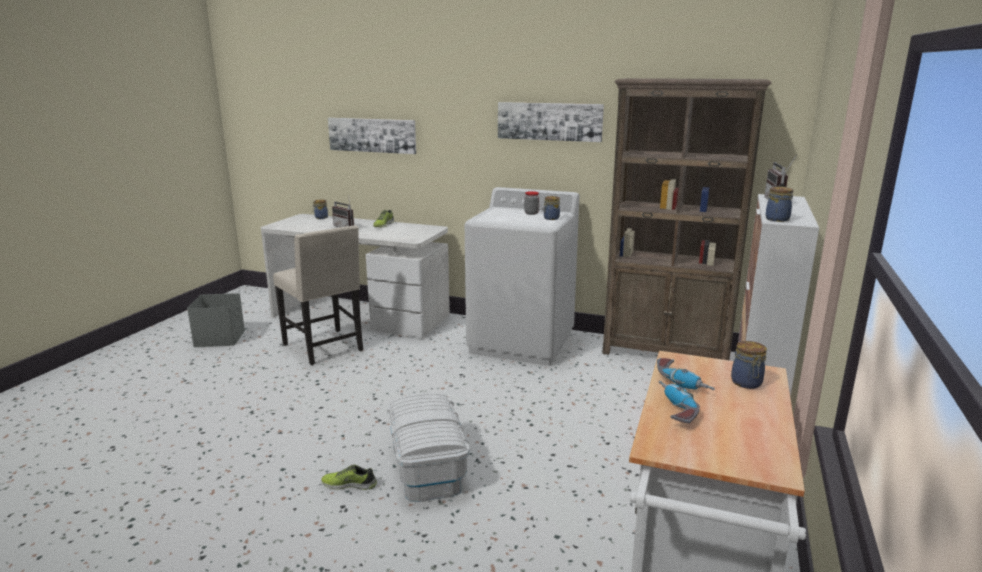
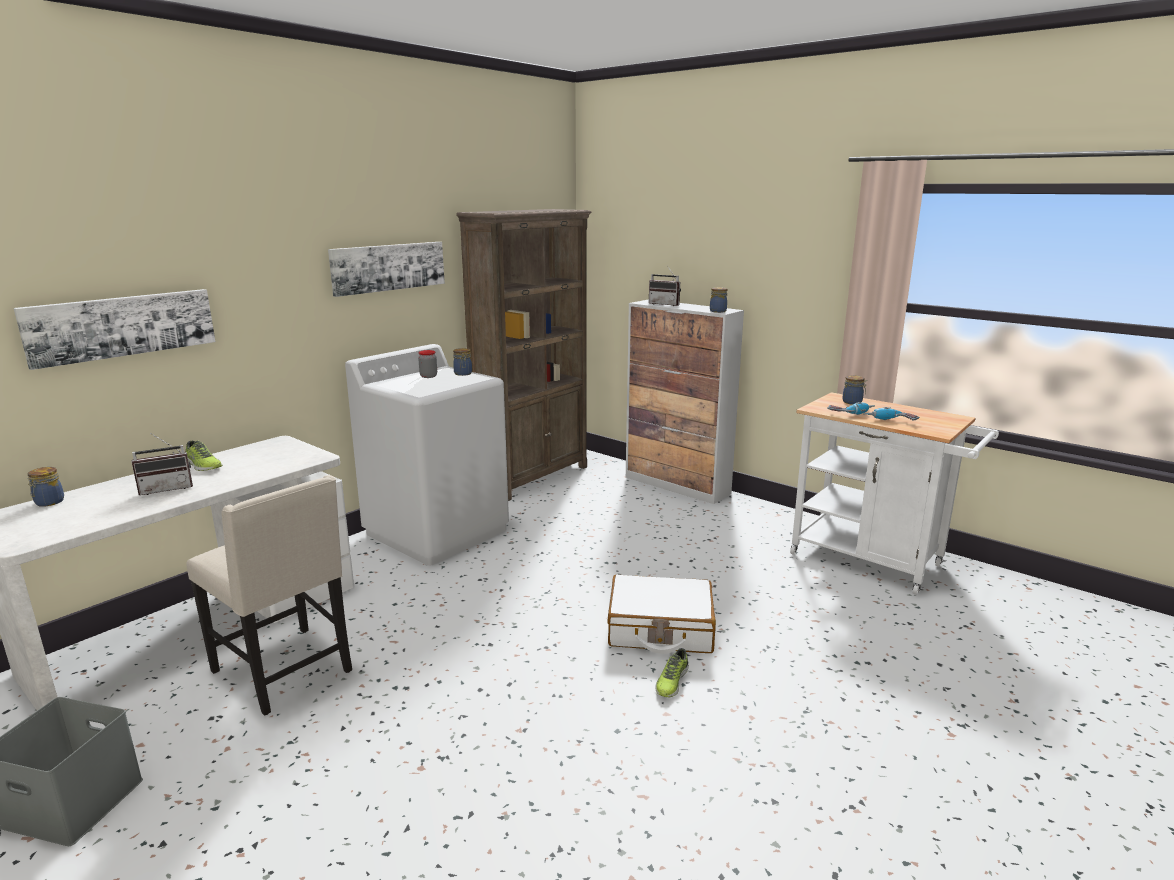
camera: 70 degrees left, 0 degrees up
beige chair [273,225,363,365] -> beige chair turned 60 degrees clockwise [186,475,352,716]
white storage box [387,393,470,502] -> white suitcase [607,574,716,654]

